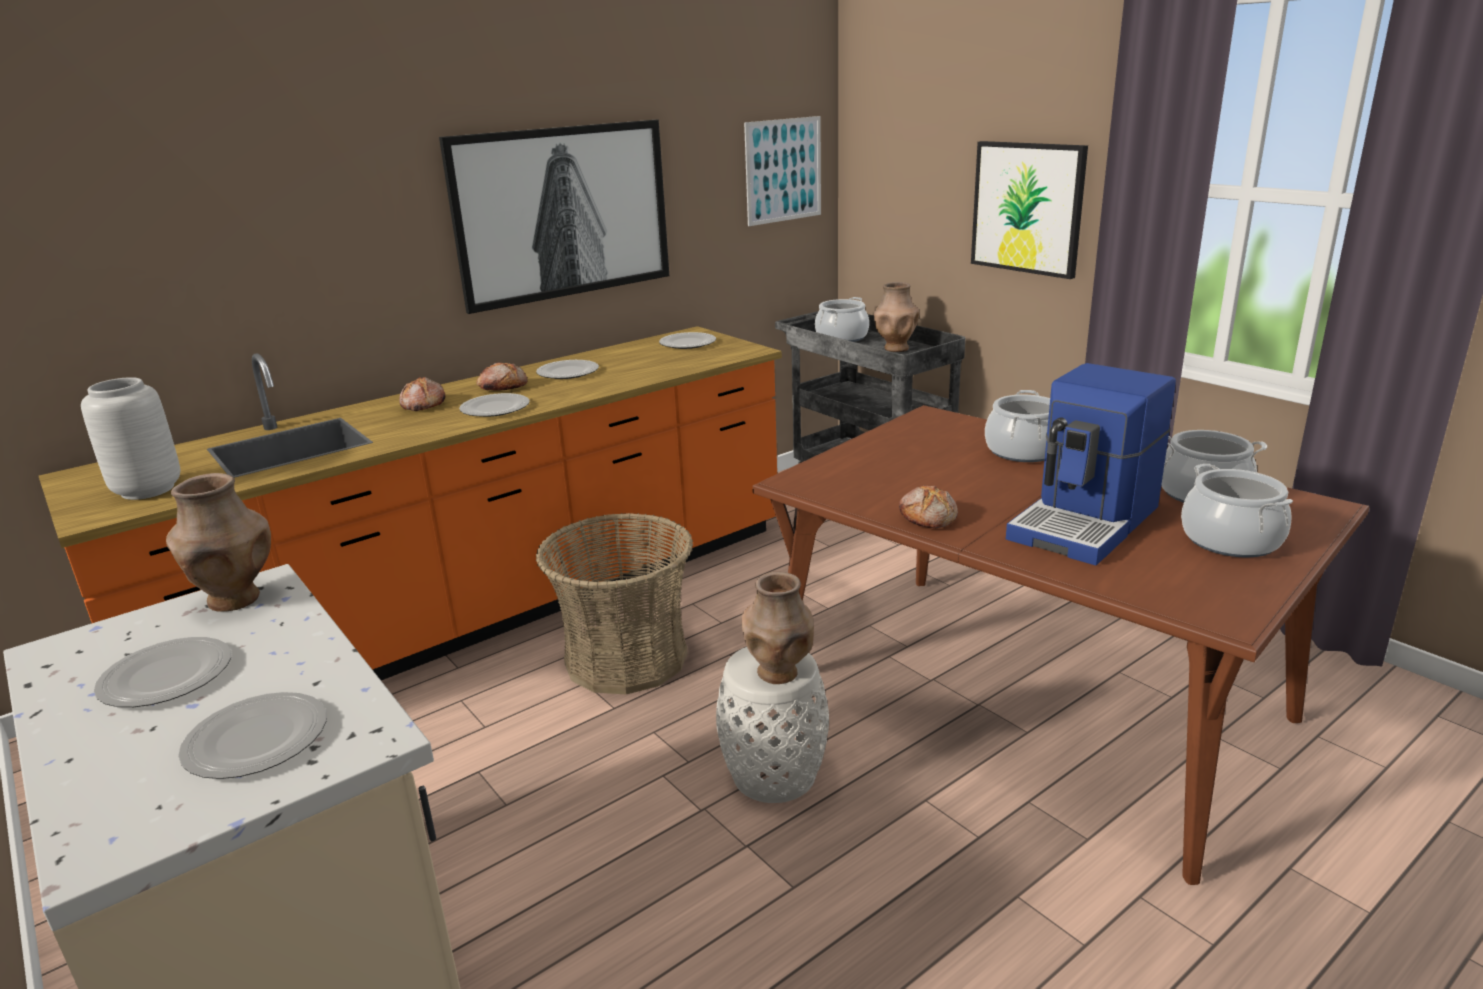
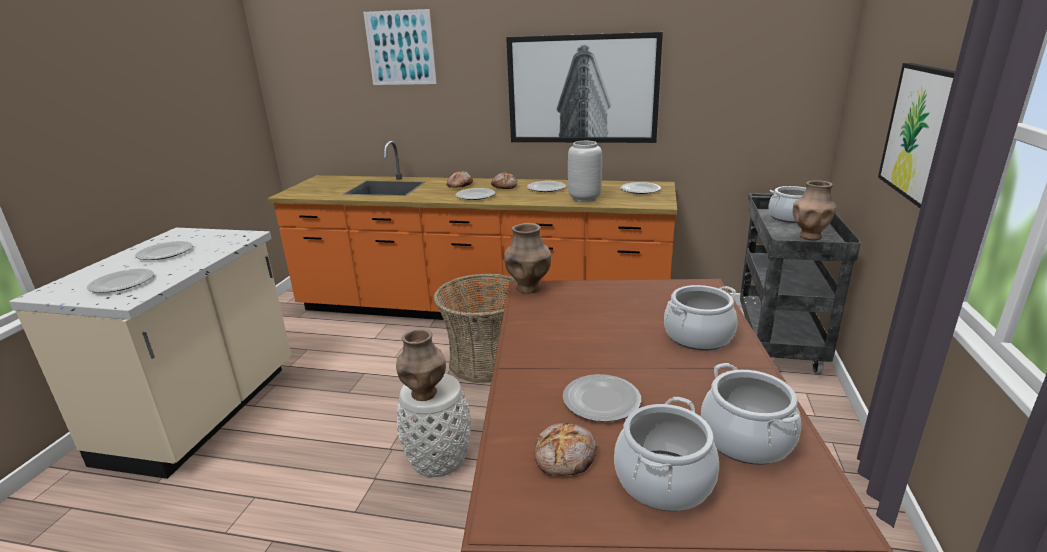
camera: 50 degrees right, 0 degrees up
grey vase [81,377,180,500] -> grey vase moved to [568,141,602,202]
brown vase [166,473,271,612] -> brown vase moved to [504,223,551,294]
picture [744,116,821,226] -> picture moved to [363,9,437,85]
bread [899,485,958,528] -> bread moved to [534,423,597,476]
coffee machine [1006,363,1176,566] -> plate [563,374,641,422]

